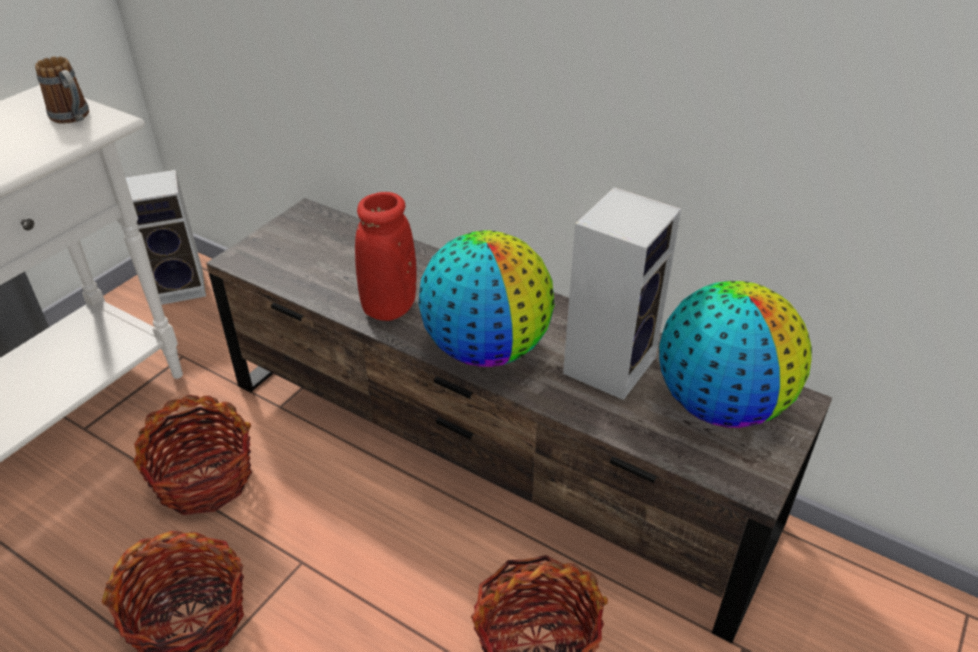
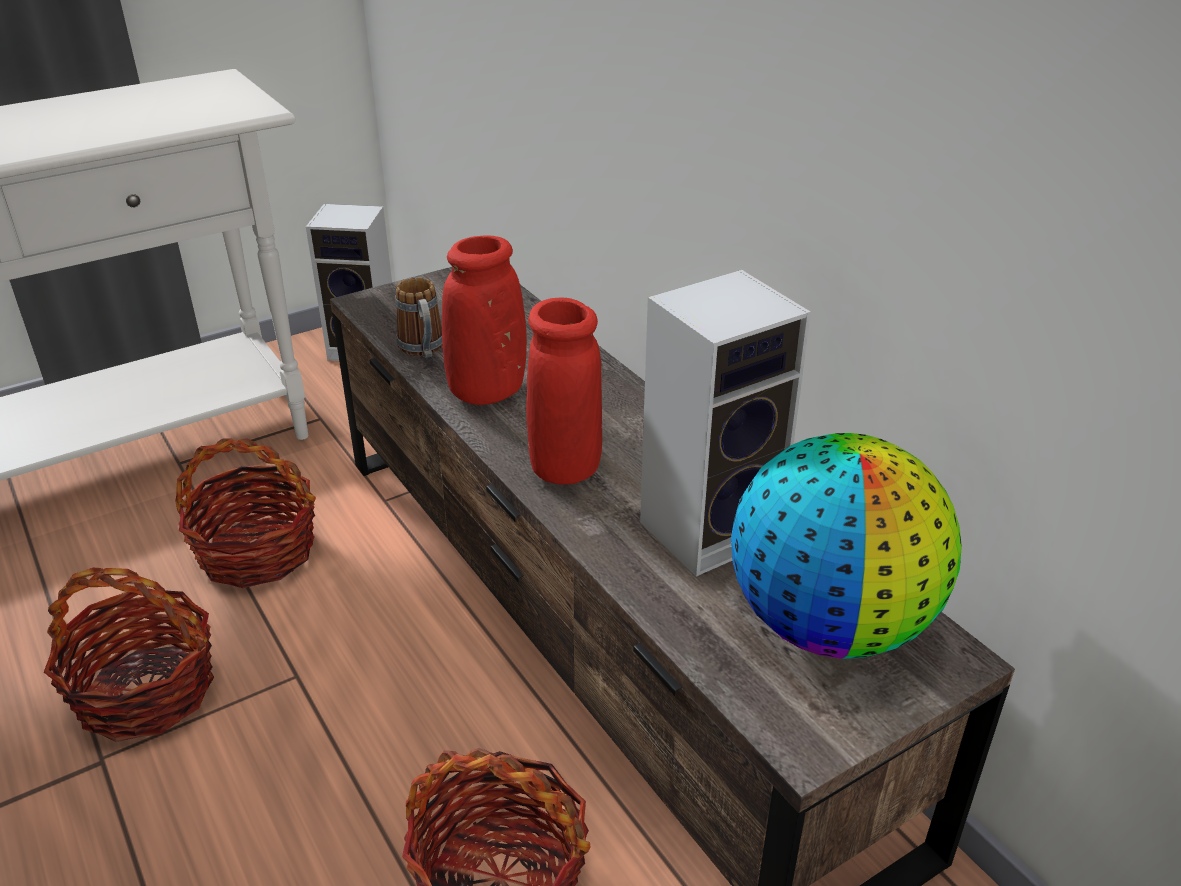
camera: 25 degrees right, 5 degrees down
mug [35,56,89,124] -> mug moved to [395,277,442,358]
globe [418,231,554,367] -> red vase [526,298,602,485]

